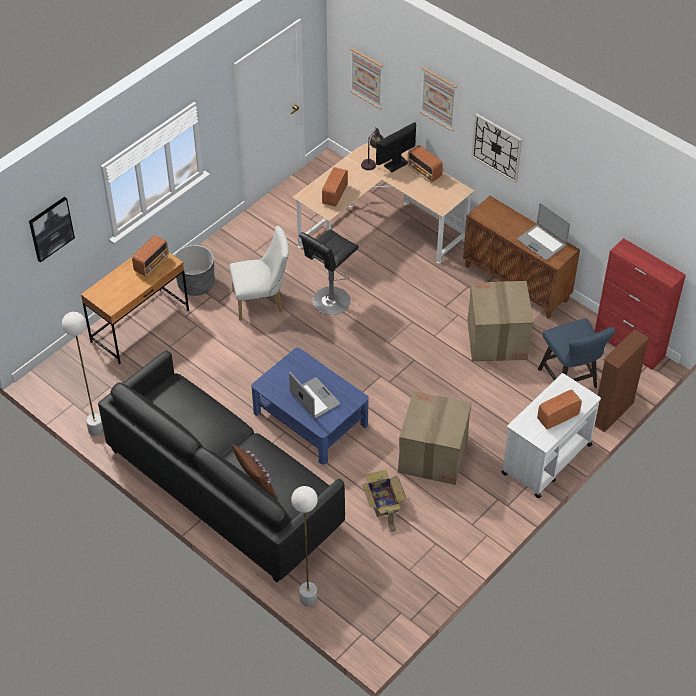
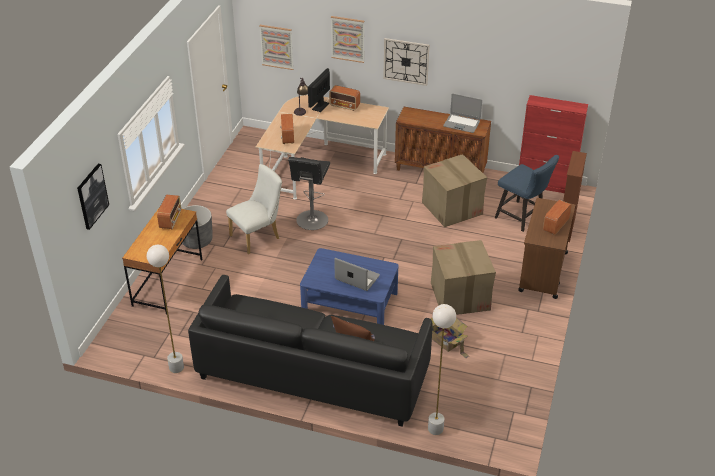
camera: 25 degrees left, 10 degrees down
white cart [502,373,601,498] -> brown cart [518,198,575,299]

